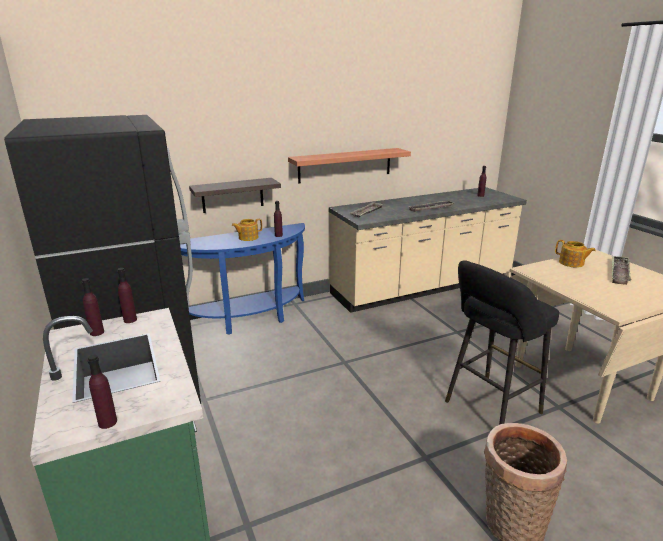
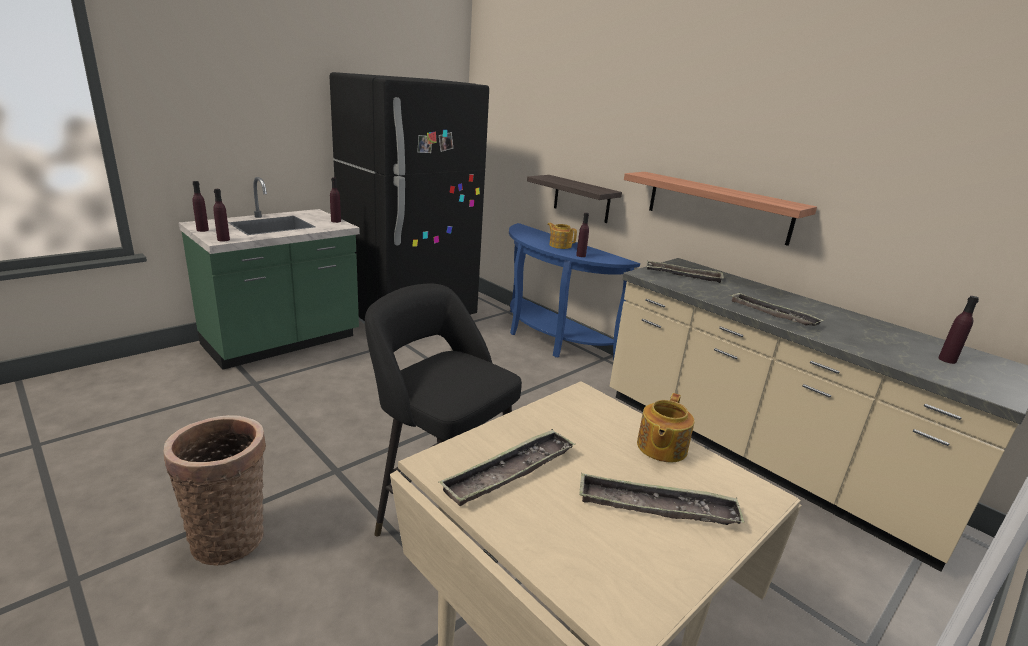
camera: 70 degrees right, 0 degrees up
purple bottle [82,278,104,336] -> purple bottle moved to [213,189,230,241]
none -> tray [438,429,575,506]

